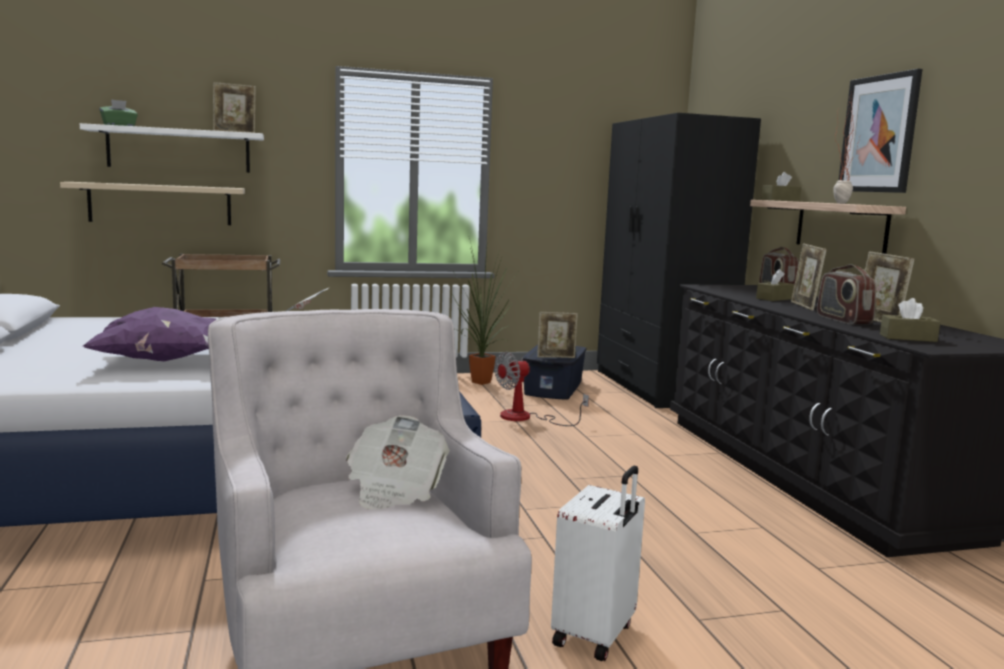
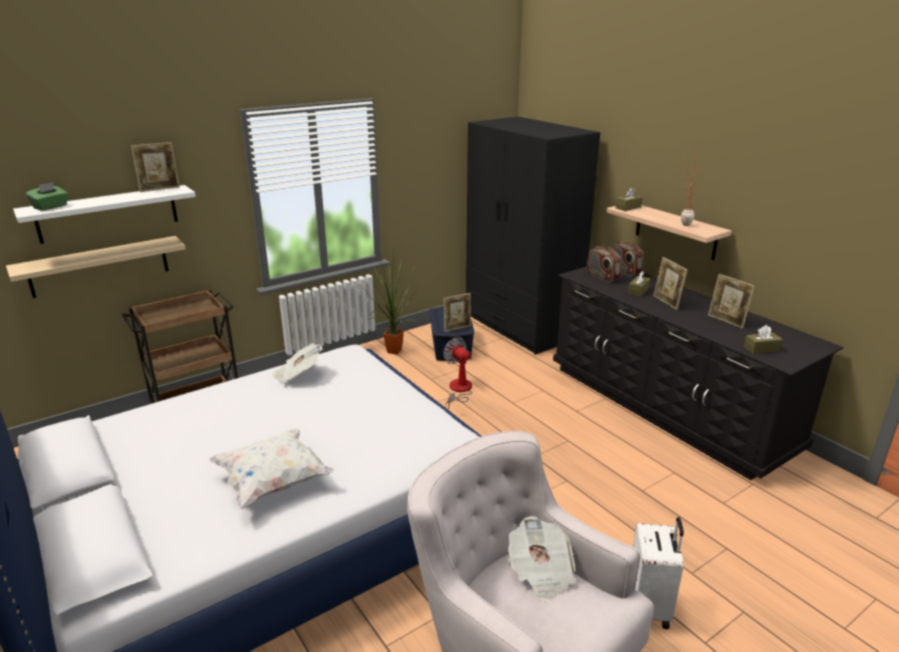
camera: 20 degrees left, 15 degrees up
purple pillow [83,307,217,361] -> white pillow [209,429,334,509]
fan [495,352,589,426] -> fan turned 105 degrees clockwise [444,337,472,410]
radio [817,264,876,324] -> radio moved to [587,246,622,282]
picture [839,69,923,193] -> none

